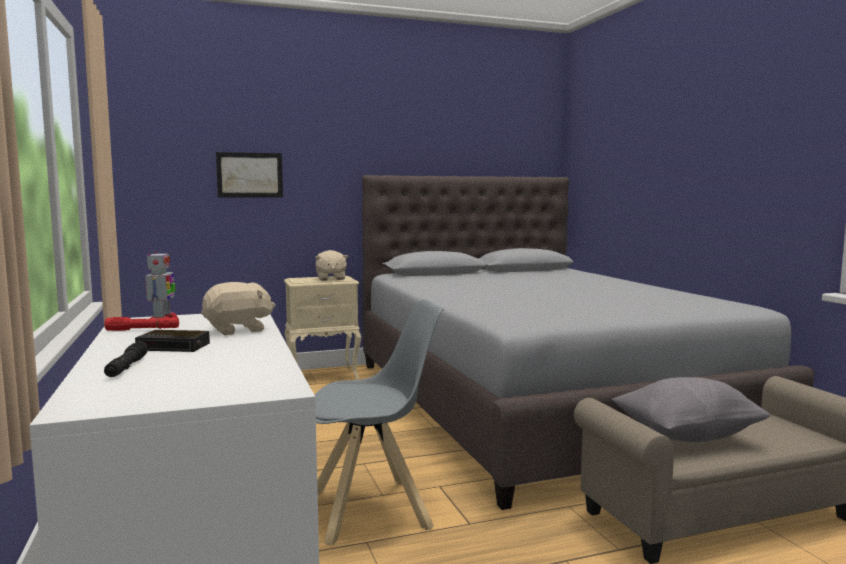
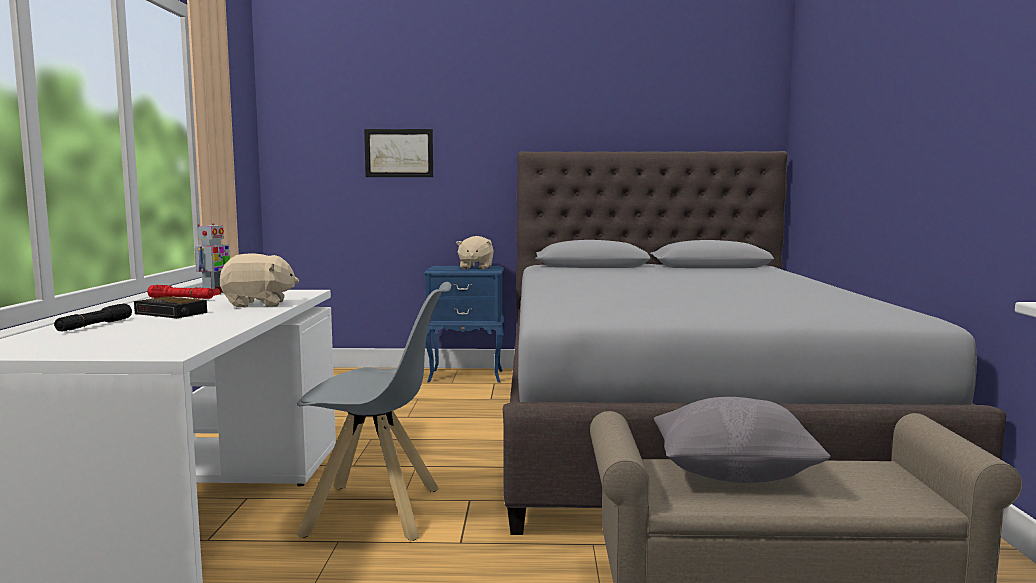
camera: 20 degrees right, 0 degrees up
beige nightstand [284,276,361,379] -> blue nightstand [424,266,505,383]

